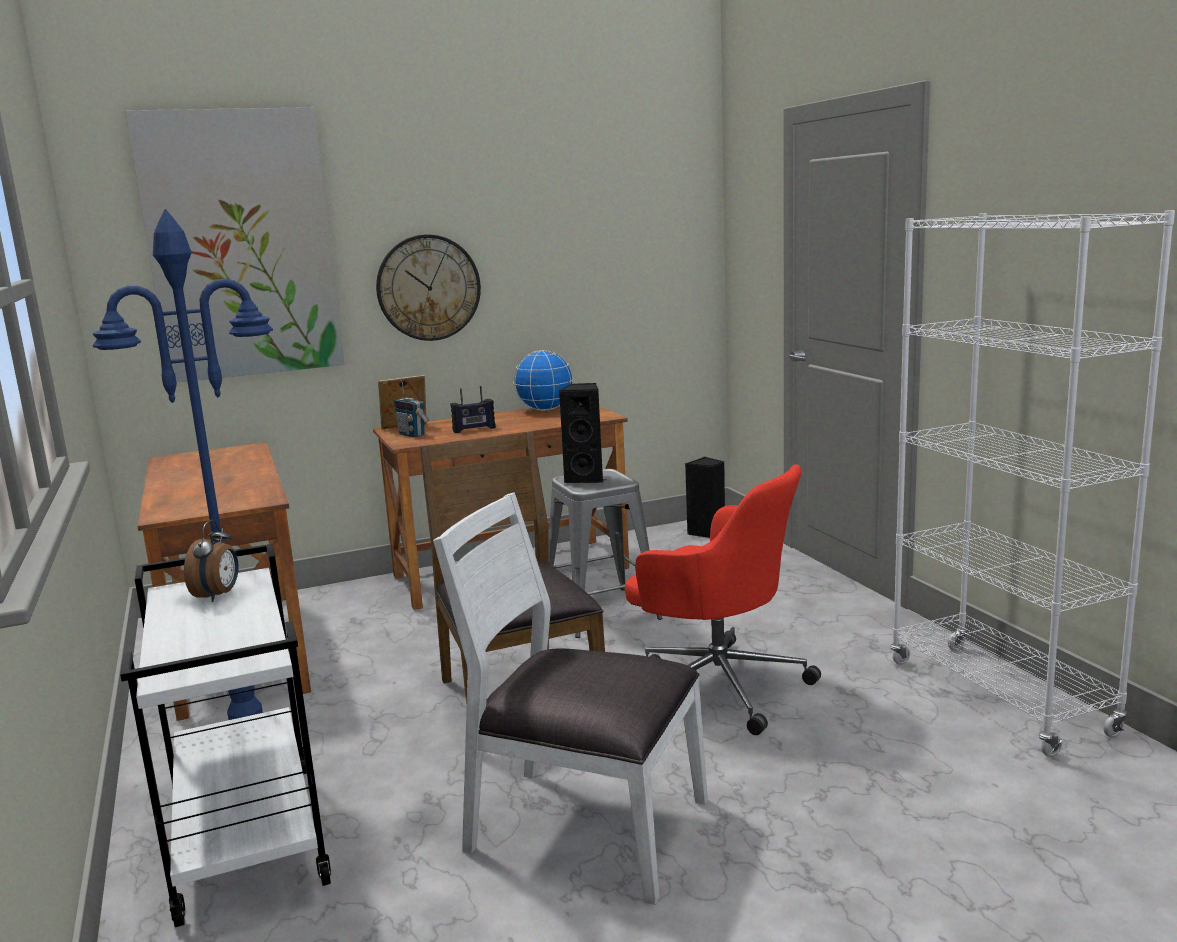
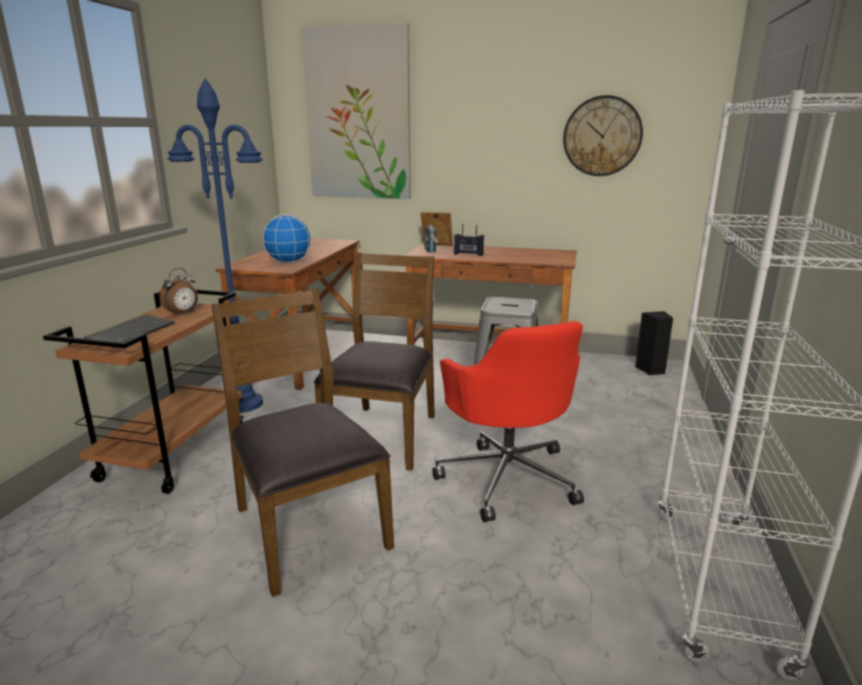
camera: 35 degrees right, 5 degrees up
white cart [120,544,331,927] -> brown cart [43,289,245,494]
wall clock [376,235,481,341] -> wall clock moved to [563,95,643,176]
white chair [433,492,708,905] -> brown chair [211,289,394,597]
globe [513,350,573,411] -> globe moved to [262,214,311,263]
black speaker [559,383,603,484] -> none
none -> keyboard [84,314,174,348]

